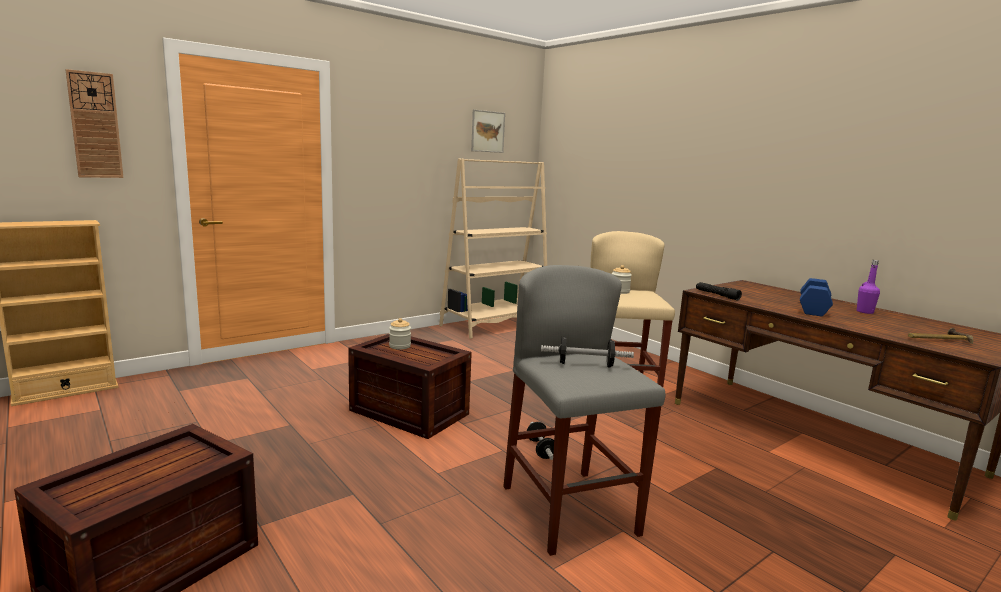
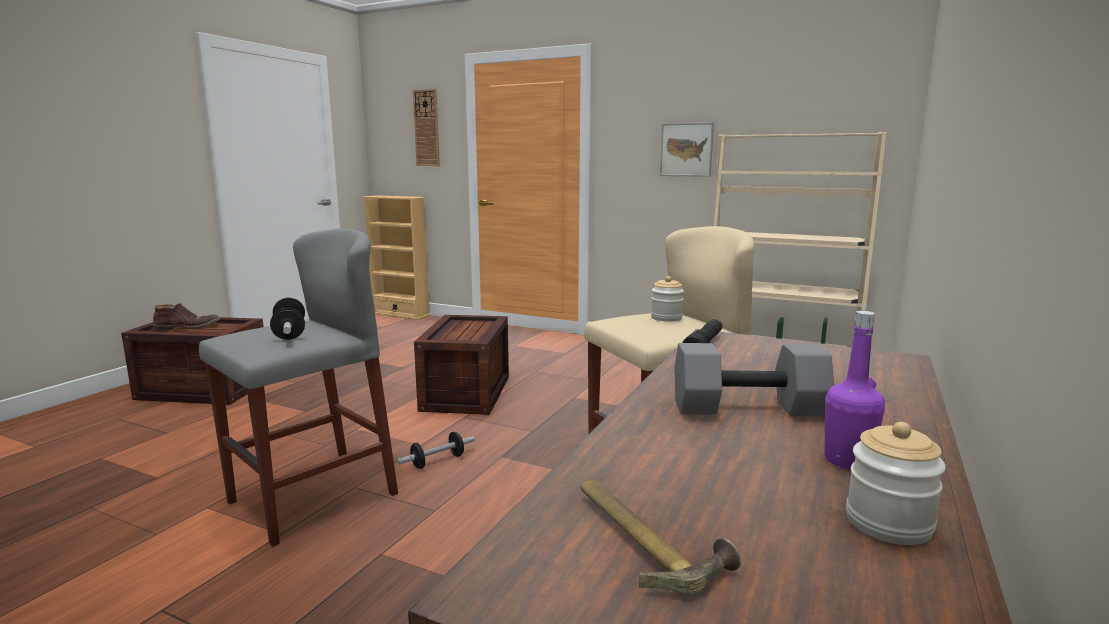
camera: 65 degrees right, 0 degrees up
jar [389,318,411,349] -> jar moved to [846,422,946,545]
picture [471,110,505,153] -> picture moved to [660,122,714,177]
blue dumbbell [800,278,833,317] -> grey dumbbell [674,343,834,416]
none -> brown boot [153,303,220,330]

